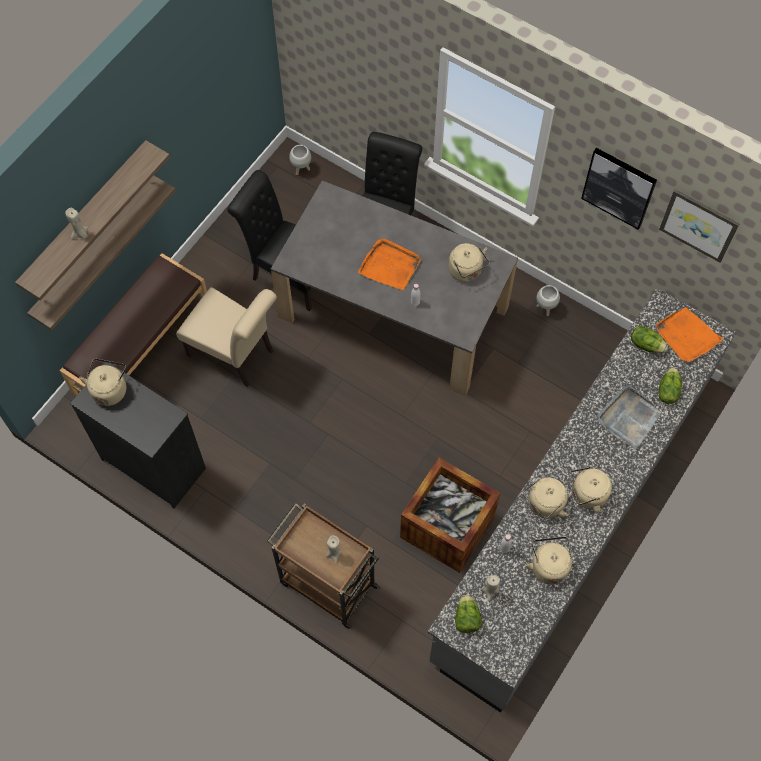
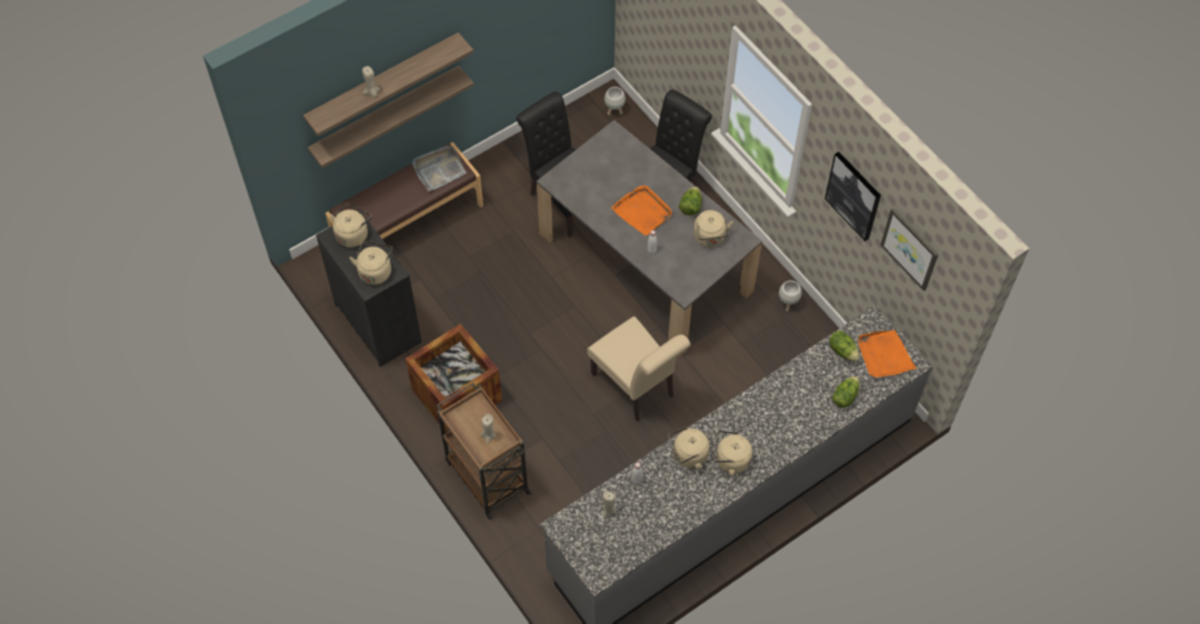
camera: 20 degrees right, 5 degrees down
beige chair [176,287,277,387] -> beige chair moved to [587,316,691,422]
crate [400,457,500,573] -> crate moved to [405,324,502,432]
lettuce [455,595,482,633] -> lettuce moved to [679,186,702,216]
beige kettle [525,537,572,585] -> beige kettle moved to [349,241,393,285]
grey tray [598,386,661,450] -> grey tray moved to [412,145,467,191]

